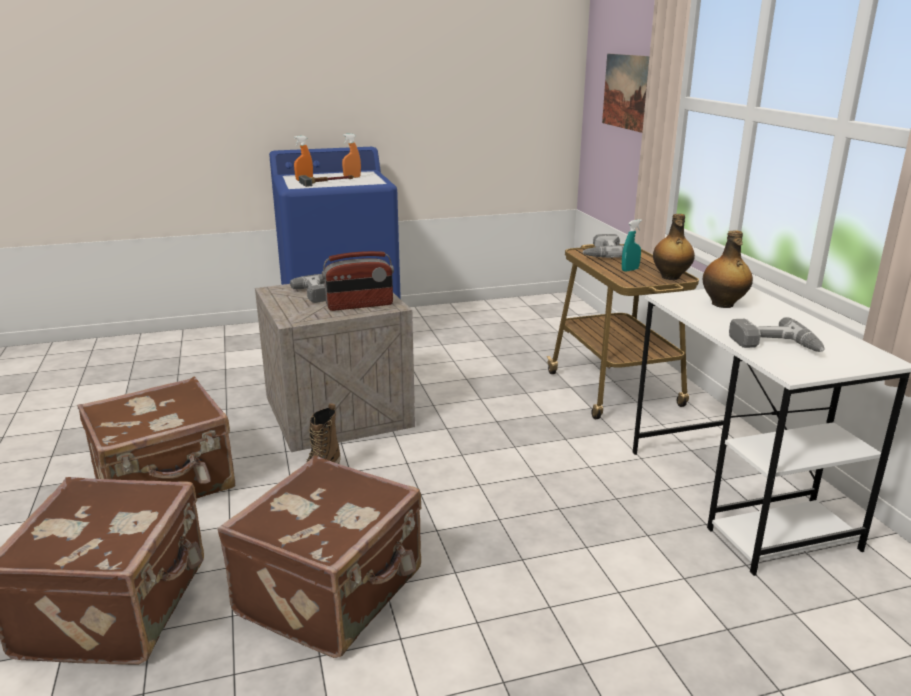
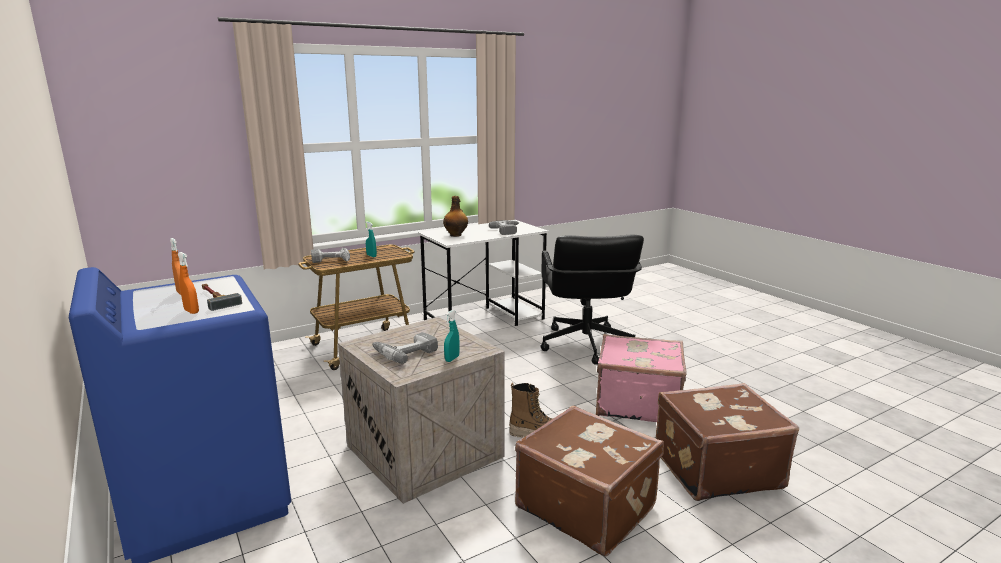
camera: 105 degrees left, 5 degrees down
brown suitcase [217,456,421,658] -> pink suitcase [596,334,687,422]
radio [322,251,394,311] -> none
picture [602,54,649,133] -> none
bottle [653,214,695,280] -> none
none -> turquoise spray bottle [444,310,460,362]
none -> black office chair [541,235,644,365]

